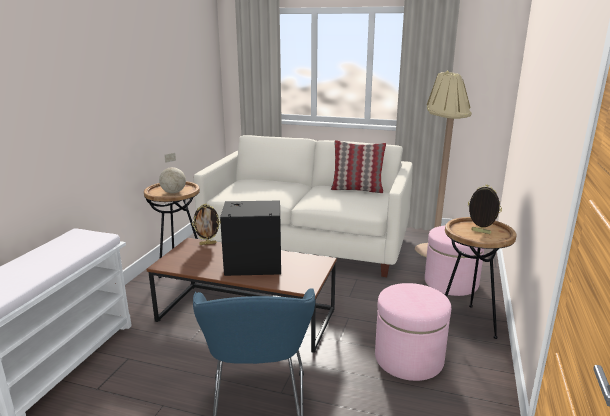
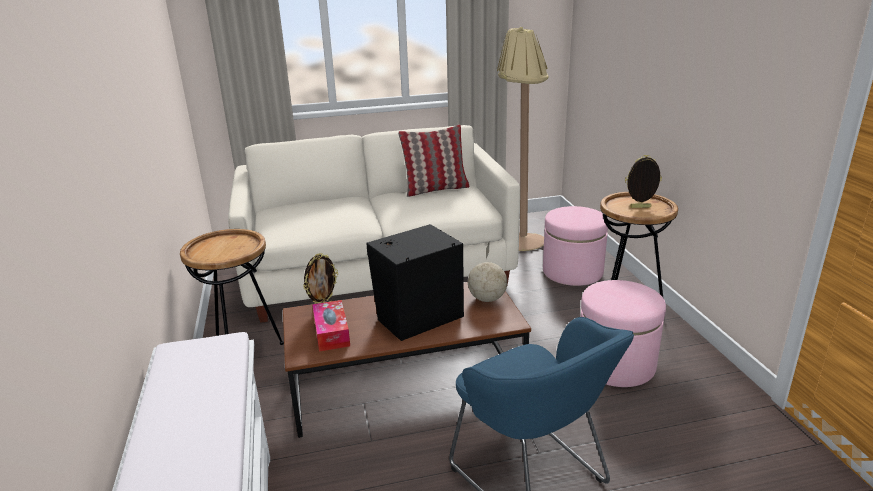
camera: 30 degrees left, 5 degrees up
globe [159,153,186,193] -> globe moved to [468,243,507,302]
none -> tissue box [312,300,350,352]

